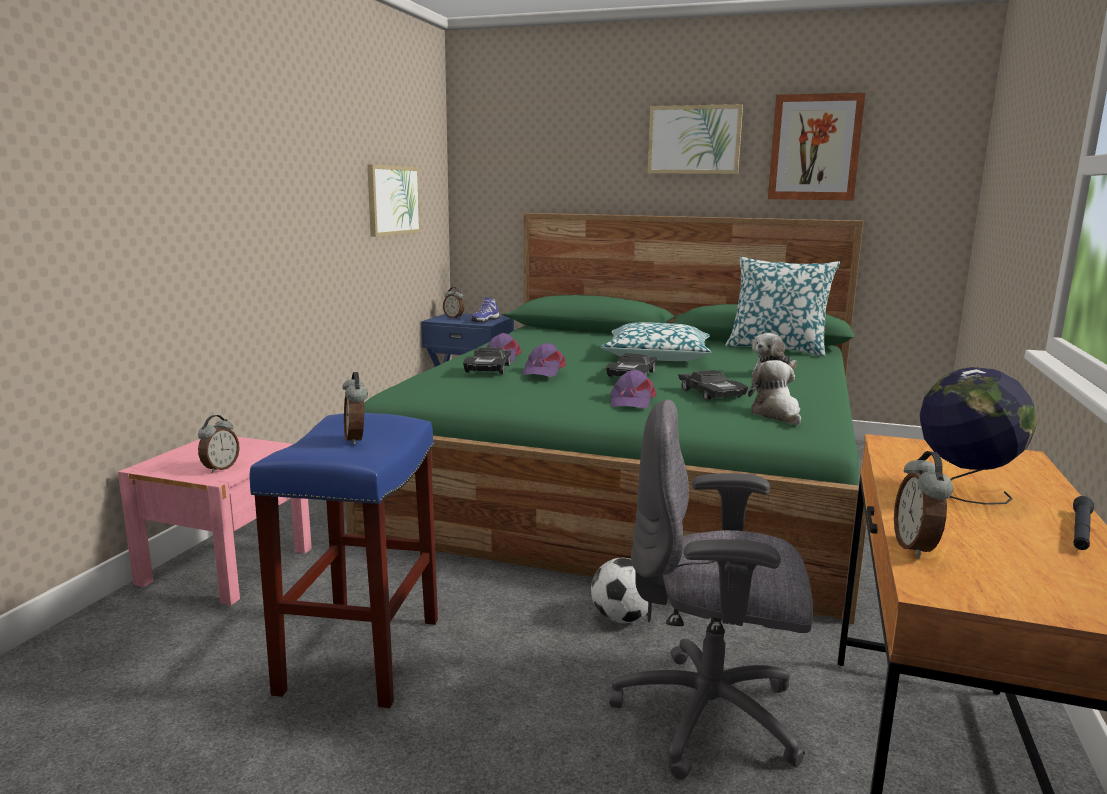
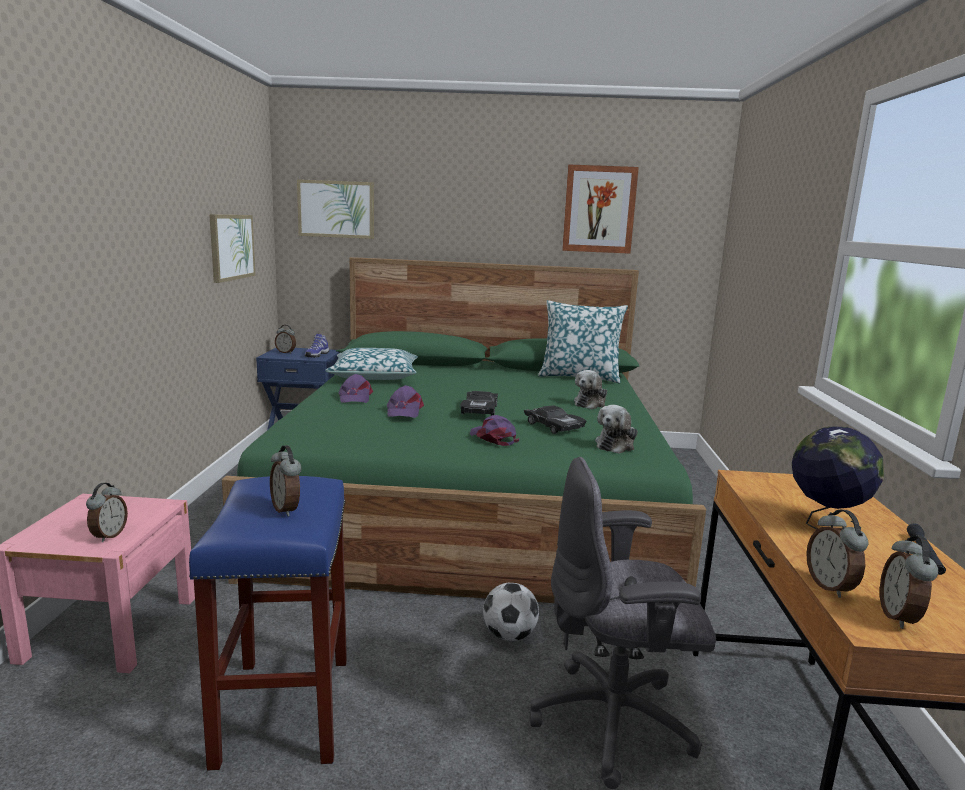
camera: 15 degrees left, 0 degrees up
black toy car [463,347,511,374] -> none
pillow [601,322,711,361] -> pillow moved to [325,348,418,380]
purple cap [610,369,657,409] -> purple cap turned 150 degrees clockwise [469,415,520,446]
picture [647,104,743,174] -> picture moved to [297,179,374,239]
plush toy [748,360,801,425] -> plush toy turned 120 degrees counterclockwise [595,405,638,454]
none -> alarm clock [880,535,938,629]

